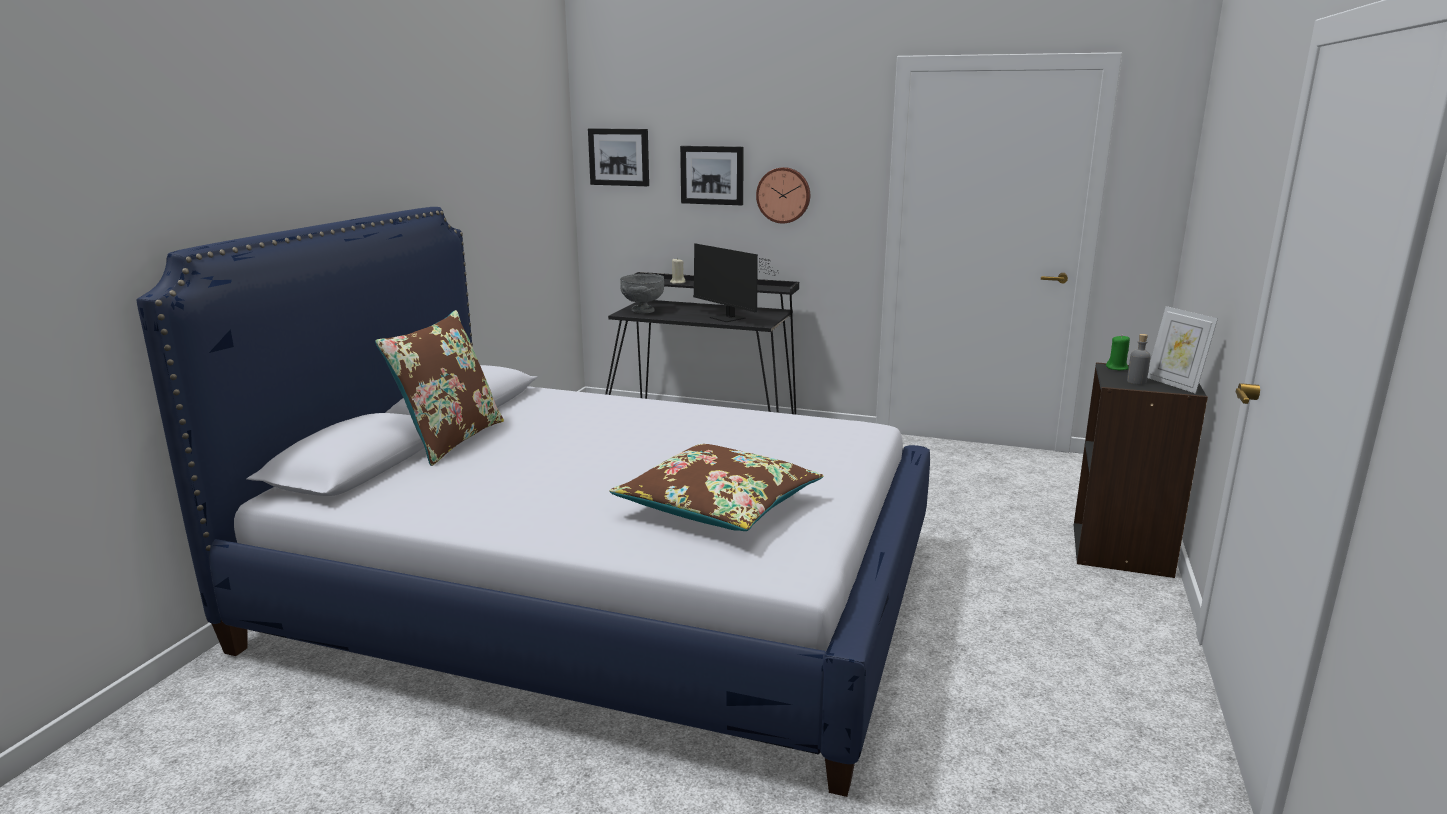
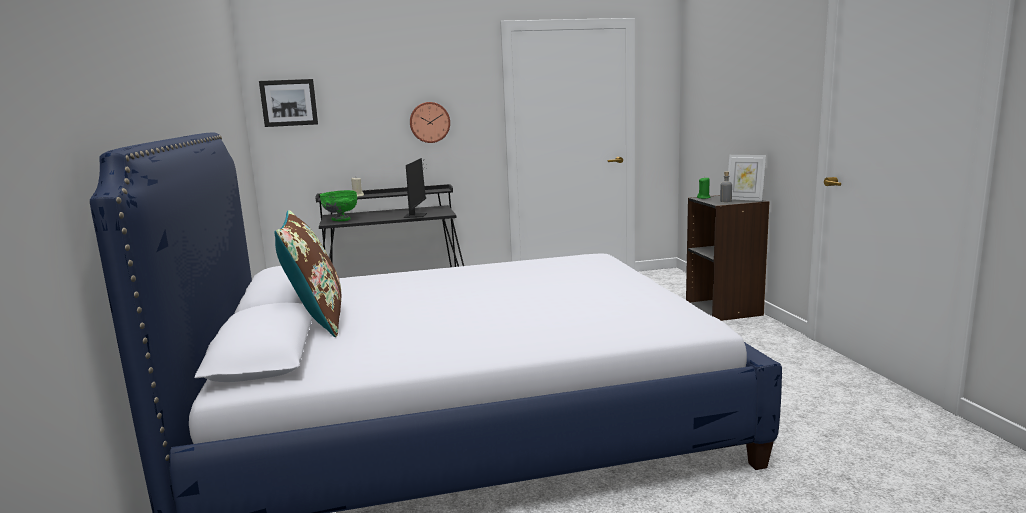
camera: 30 degrees left, 5 degrees down
brown pillow [610,444,823,531] -> none
grey bowl [620,274,664,313] -> green bowl [320,190,357,221]
picture [680,146,744,205] -> none
monitor [693,243,777,322] -> monitor turned 105 degrees counterclockwise [404,158,427,218]

